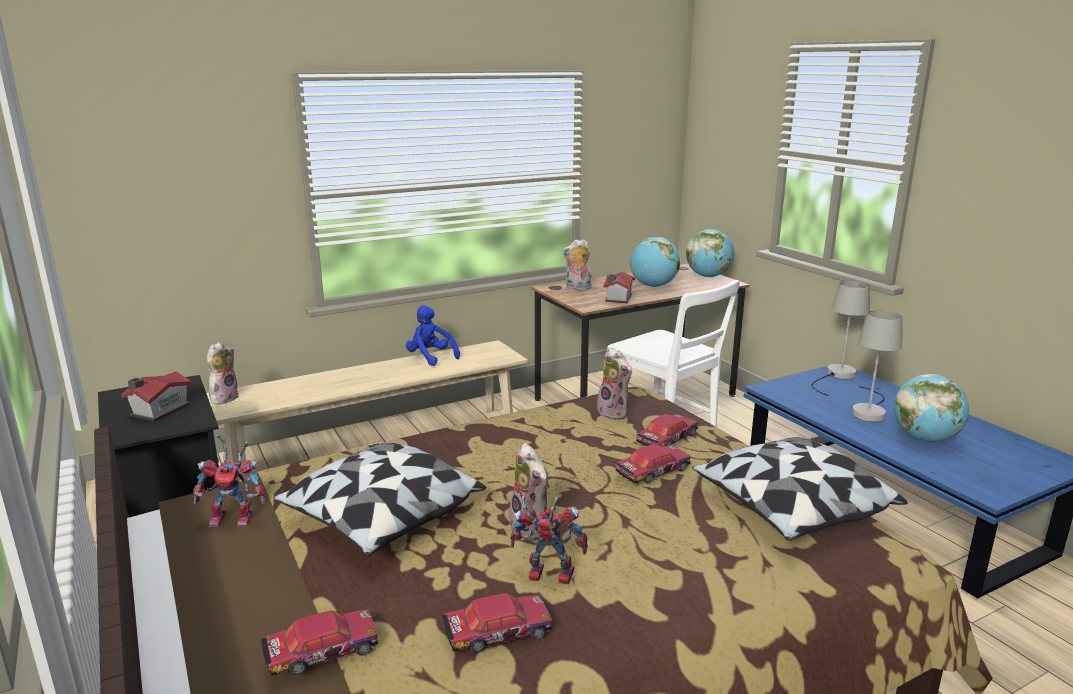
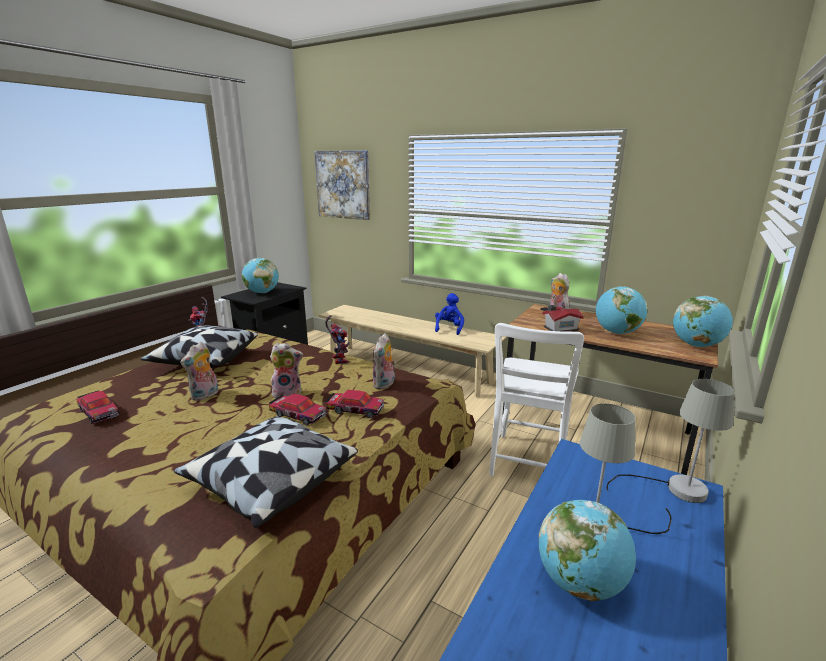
camera: 60 degrees right, 0 degrees up
toy house [121,371,192,422] -> globe [242,258,279,293]
plush toy [207,342,238,405] -> plush toy moved to [270,343,303,398]
toy car [261,609,378,676] -> none
toy robot [510,495,588,585] -> toy robot moved to [325,315,350,364]
none -> picture [315,150,370,220]

